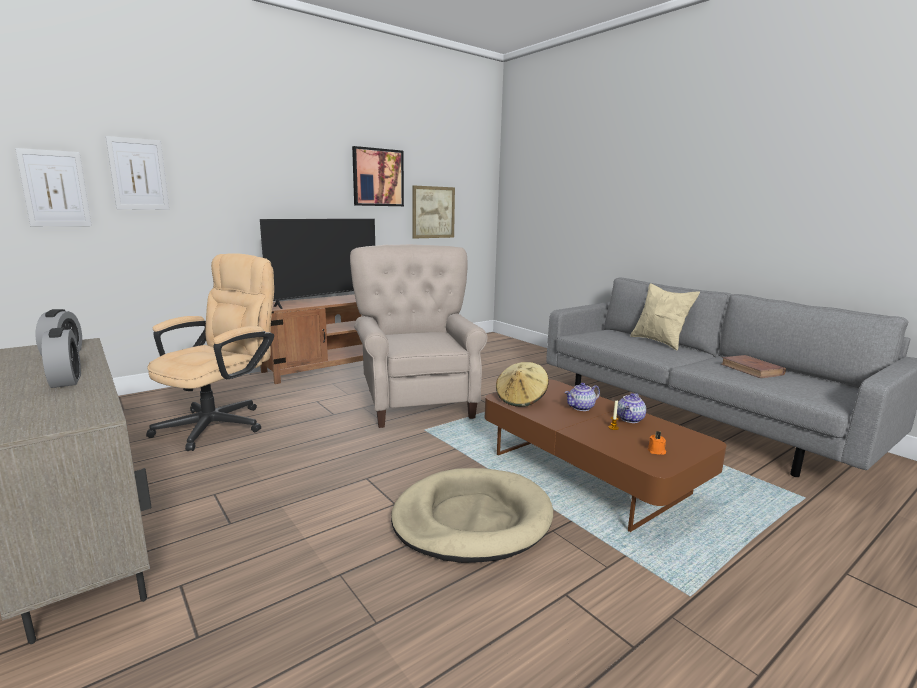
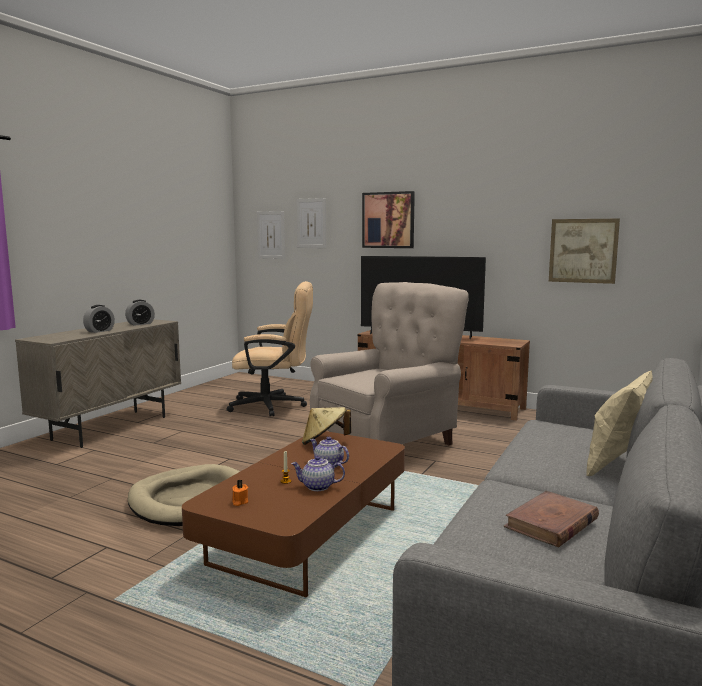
camera: 65 degrees right, 5 degrees down
picture [352,146,404,206] -> picture moved to [362,191,415,248]

